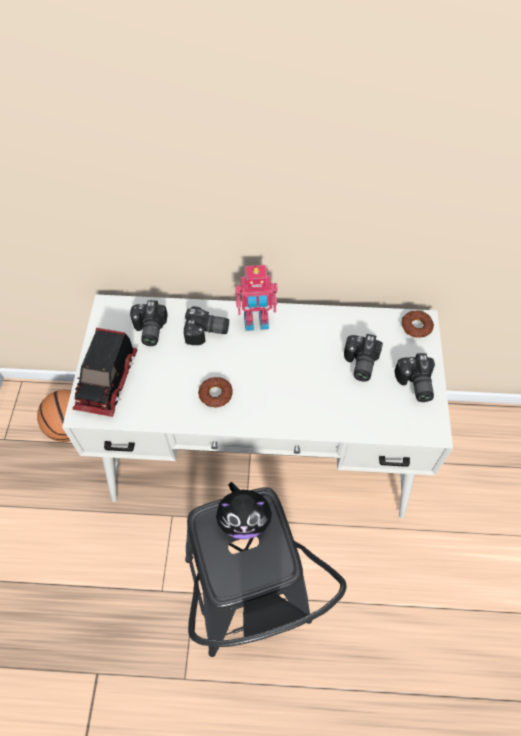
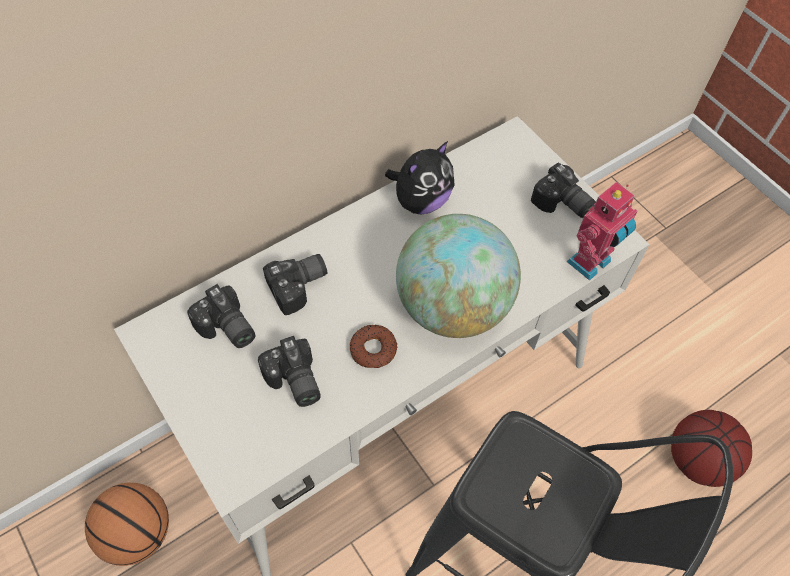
camera: 40 degrees left, 0 degrees up
toy truck [73,328,138,417] -> none
plush toy [216,482,275,539] -> plush toy moved to [385,141,455,215]
toy robot [235,265,278,331] -> toy robot moved to [566,182,637,281]
camera [344,334,383,382] -> camera moved to [258,336,321,407]
donut [402,311,434,338] -> none
none -> globe [396,214,521,338]
none -> basketball [671,410,752,487]

